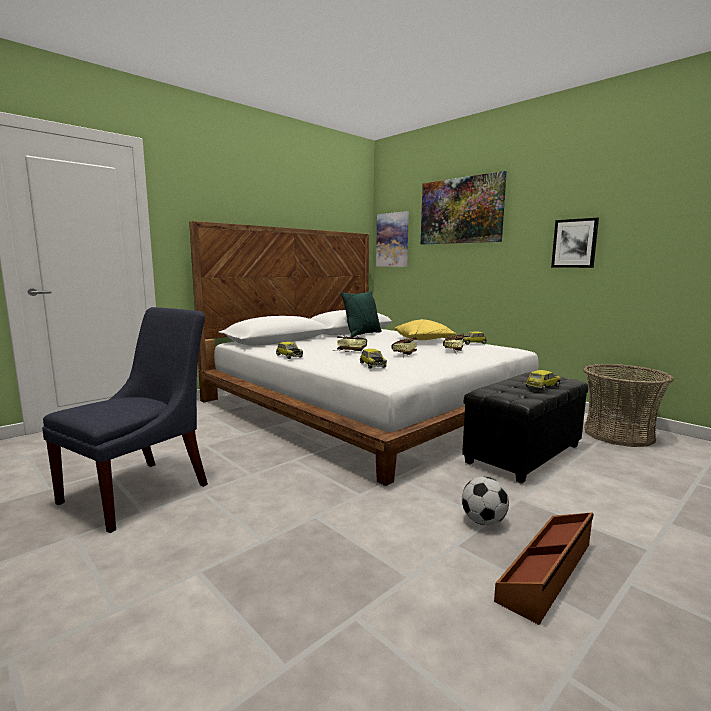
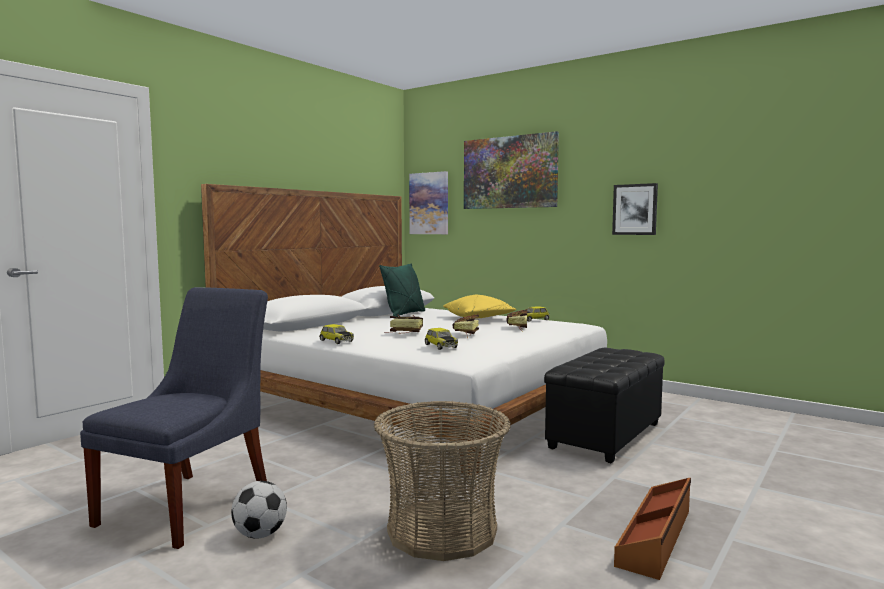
camera: 10 degrees left, 5 degrees down
football [462,477,509,525] -> football moved to [231,481,287,539]
toy car [525,370,561,391] -> none
basket [583,364,674,447] -> basket moved to [374,401,511,561]

